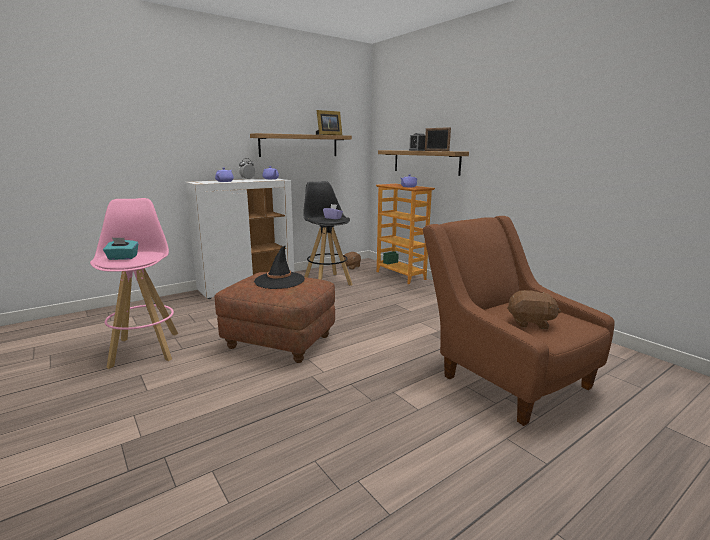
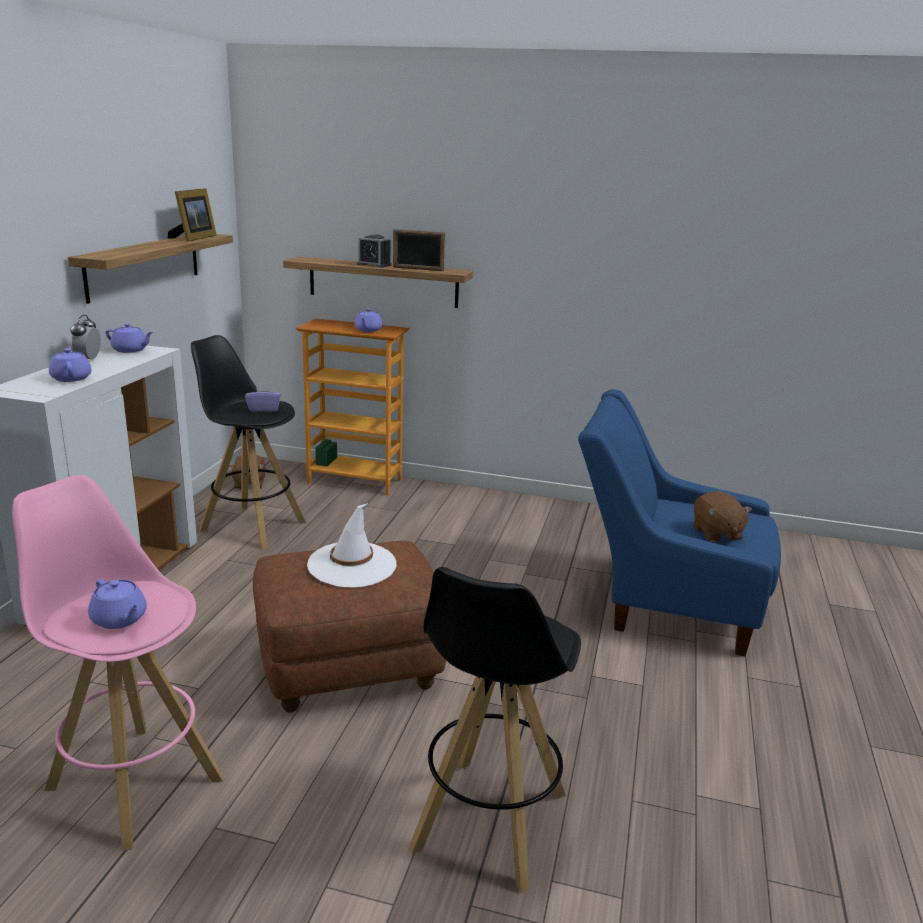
camera: 40 degrees left, 5 degrees up
turquoise tissue box [103,238,138,260] -> purple teapot [88,579,147,629]
black hat [254,246,305,289] -> white hat [307,503,397,588]
brown armchair [423,216,615,426] -> blue armchair [578,389,781,656]
brown plush toy [507,290,561,329] -> brown plush toy turned 105 degrees clockwise [694,491,752,542]
none -> black stool [409,567,581,894]

